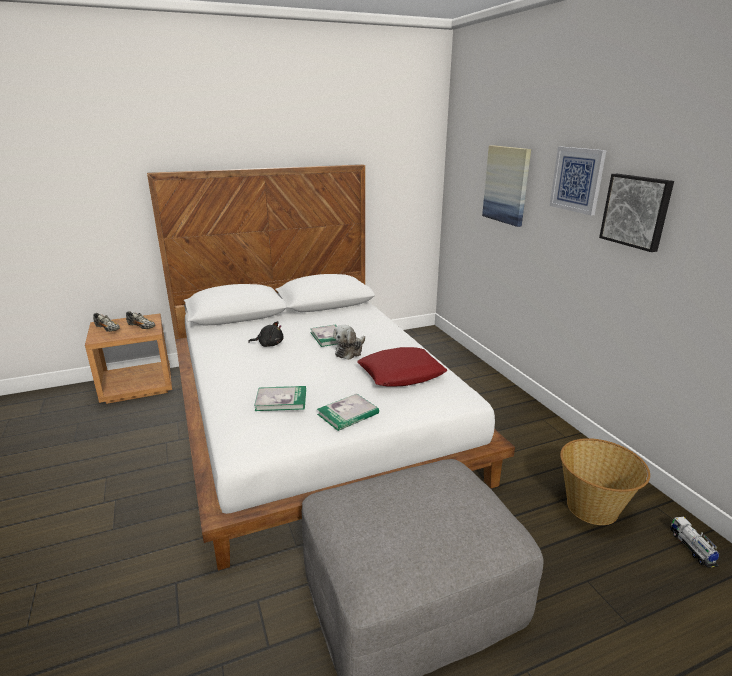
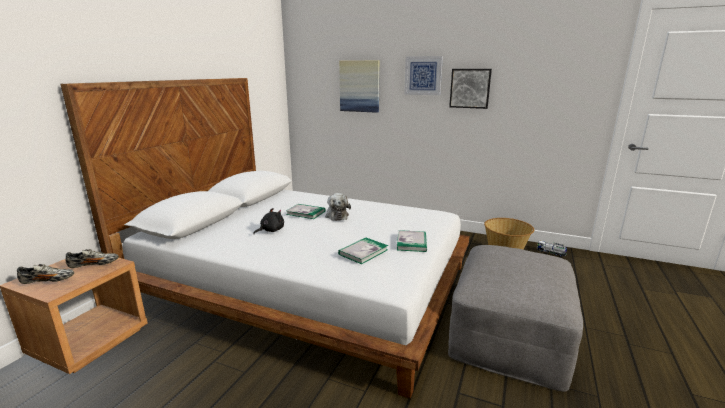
camera: 45 degrees left, 5 degrees down
red pillow [357,347,447,387] -> none

